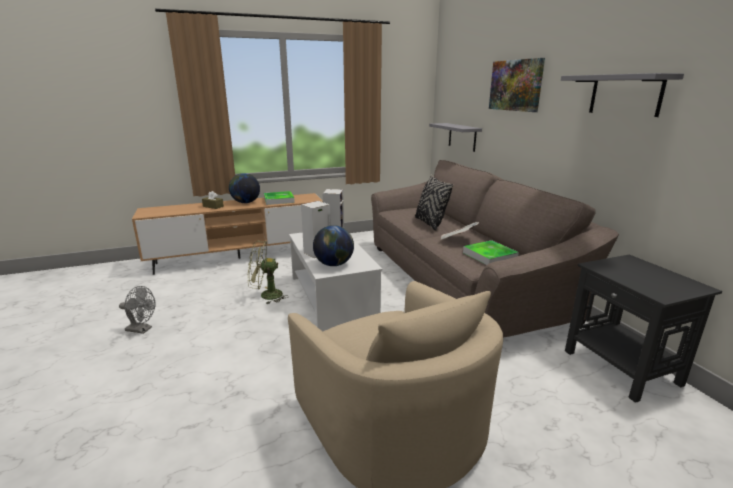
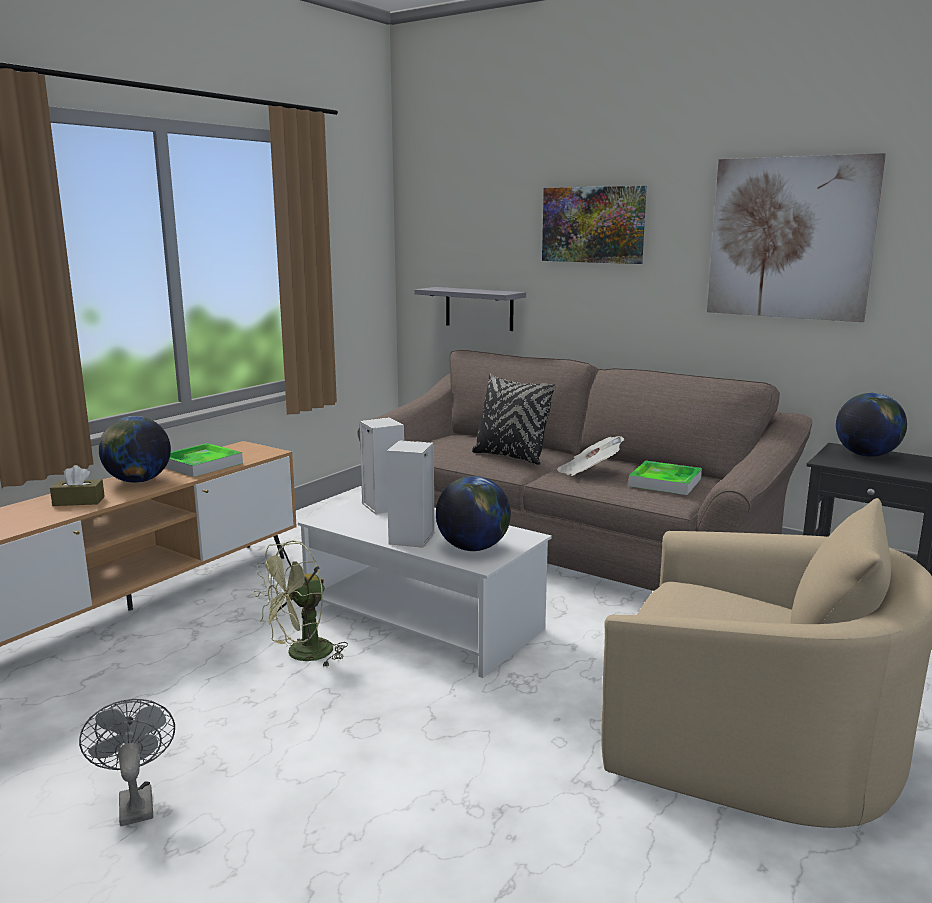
camera: 35 degrees left, 5 degrees down
grey fan [119,286,155,334] -> grey fan turned 90 degrees counterclockwise [79,699,175,826]
grey shelf [561,73,684,117] -> picture [707,153,886,322]
none -> globe [836,393,907,457]

